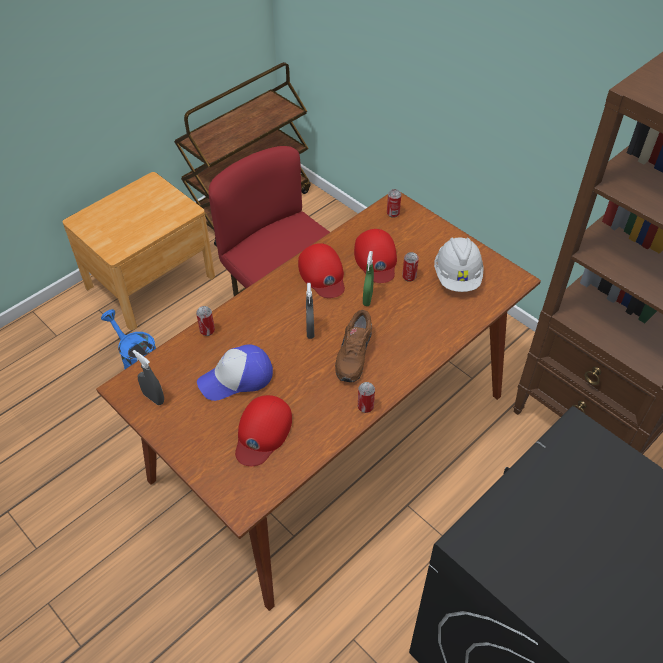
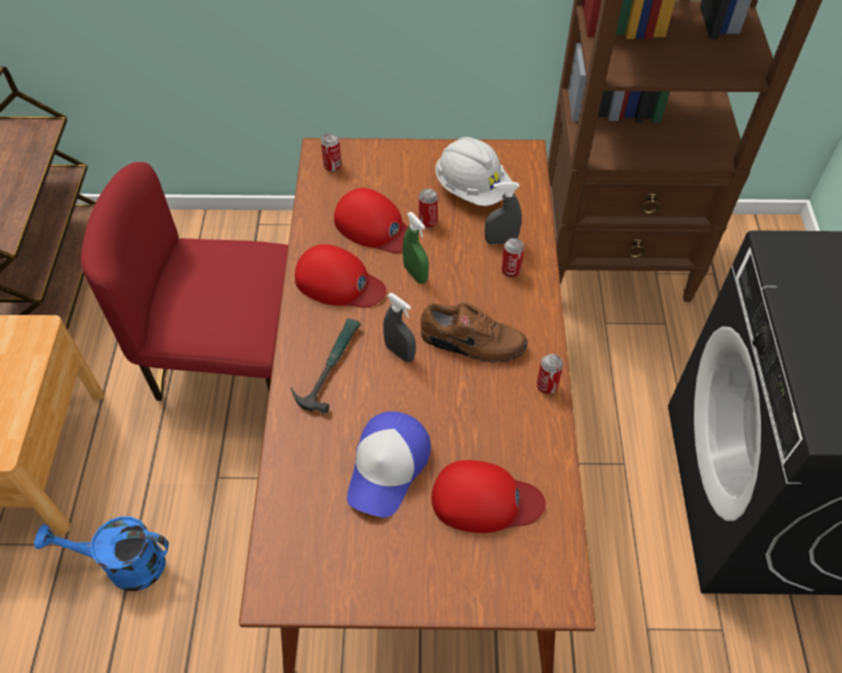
camera: 45 degrees left, 5 degrees up
grey spray bottle [133,350,164,405] -> grey spray bottle moved to [485,182,522,245]
can [196,306,215,336] -> can moved to [501,238,524,277]
red cap [235,395,292,466] -> red cap turned 60 degrees counterclockwise [431,460,546,533]
brown shoe [335,310,372,382] -> brown shoe turned 45 degrees counterclockwise [421,302,528,362]
none -> hammer [290,319,361,414]

